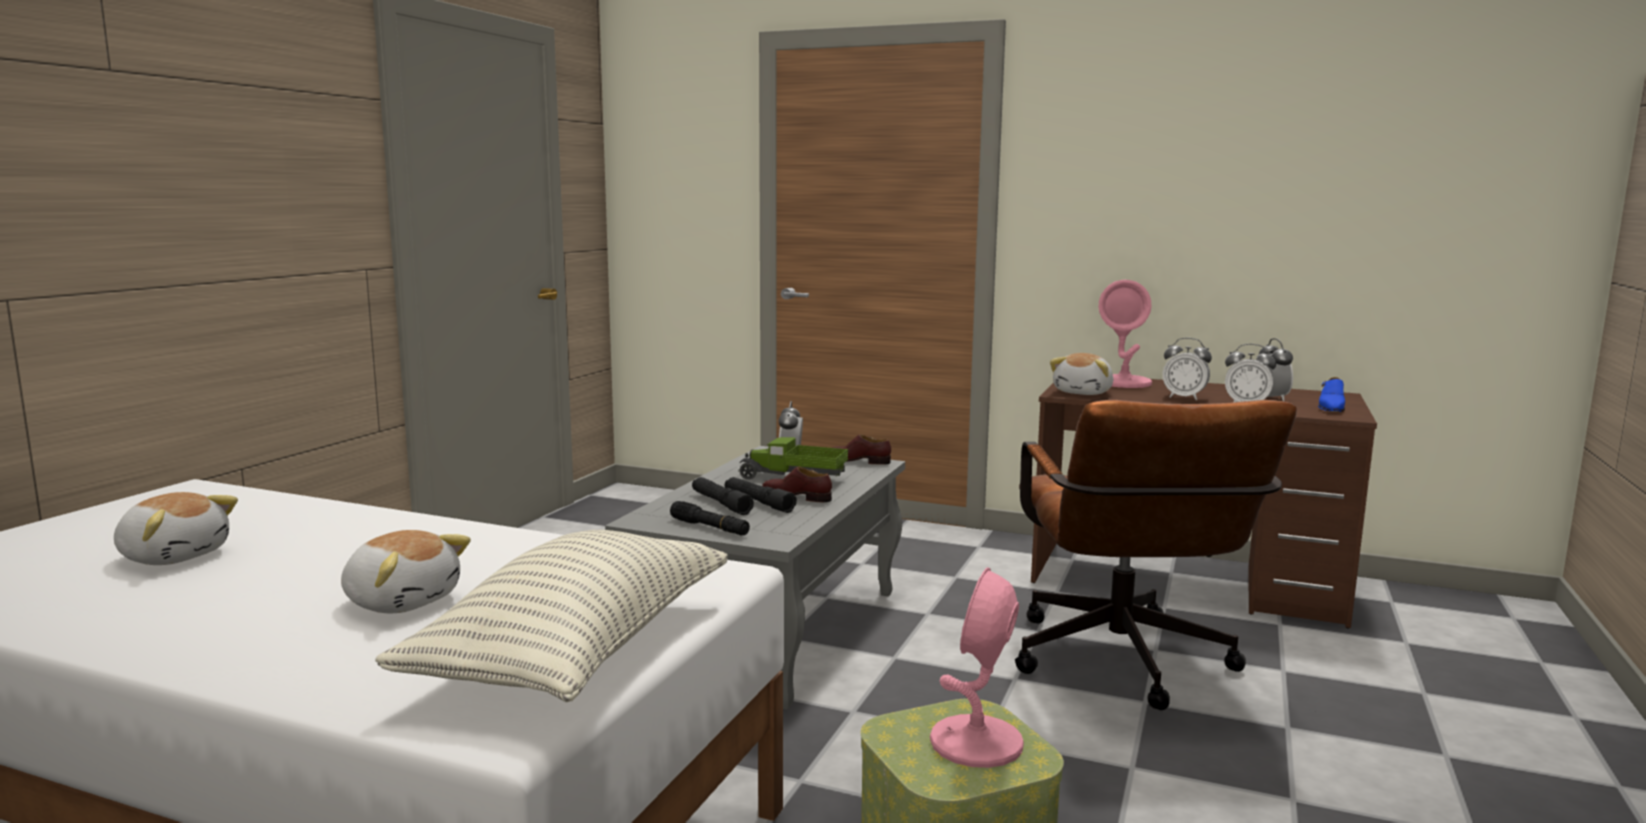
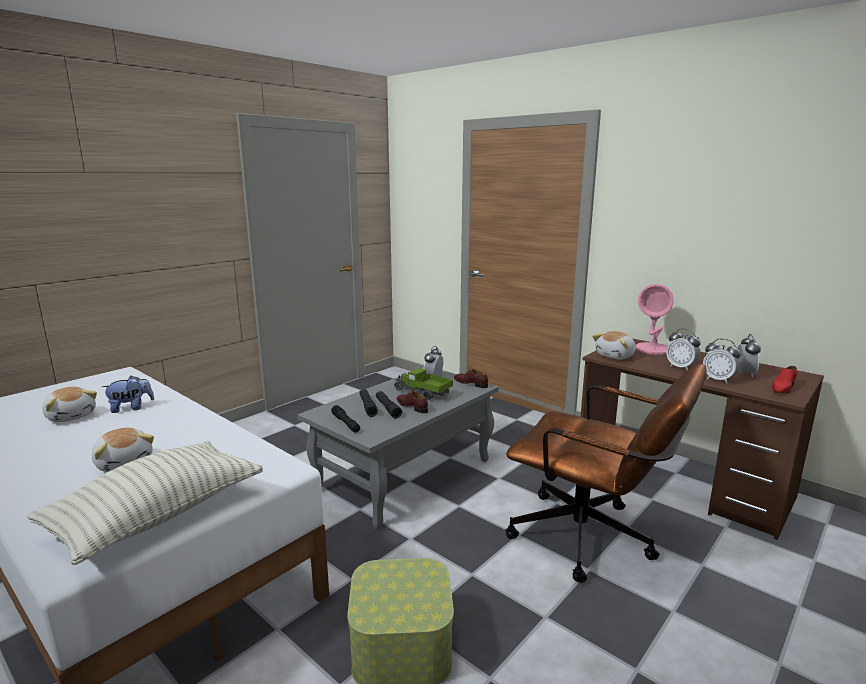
camera: 20 degrees right, 5 degrees up
pink table lamp [930,567,1024,768] -> none
brown office chair [1015,400,1297,710] -> brown office chair turned 75 degrees counterclockwise [505,364,707,583]
blue shoe [1318,377,1345,412] -> red shoe [772,366,797,394]
none -> plush toy [102,376,154,413]

